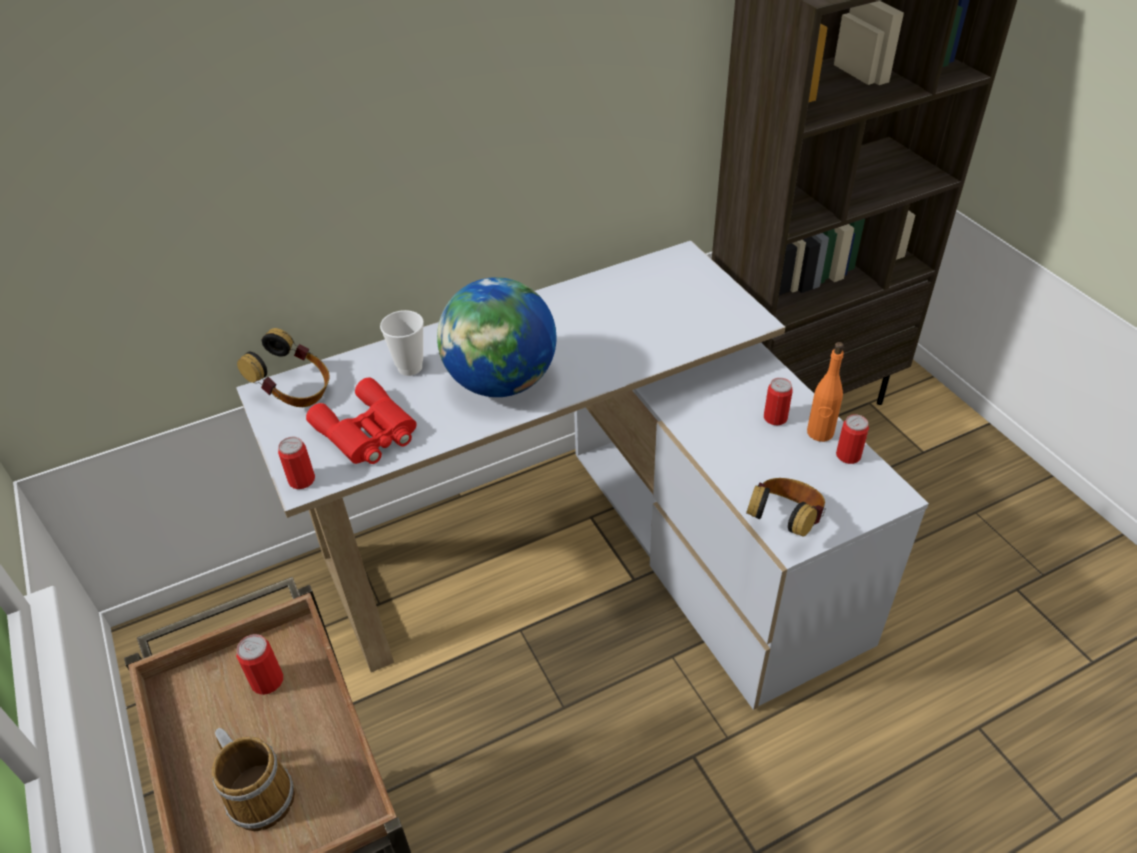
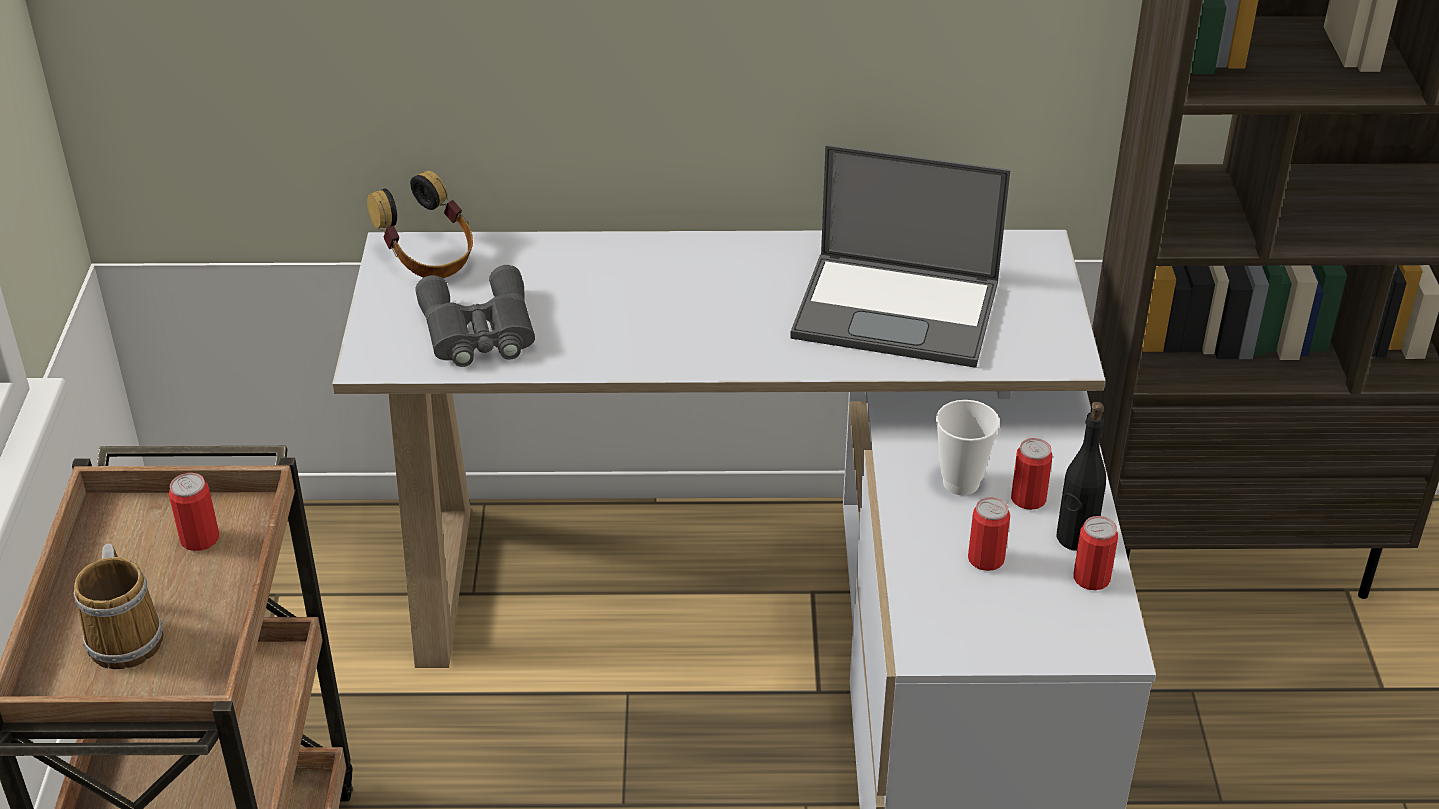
camera: 25 degrees right, 5 degrees down
can [278,437,315,489] -> can moved to [968,497,1010,571]
red binoculars [306,377,417,464] -> grey binoculars [416,265,535,367]
cup [380,310,424,376] -> cup moved to [936,400,1000,495]
globe [437,277,556,397] -> none
headphones [746,478,826,536] -> none
orange bottle [807,342,844,442] -> black bottle [1057,402,1106,551]
none -> laptop [790,145,1010,368]

